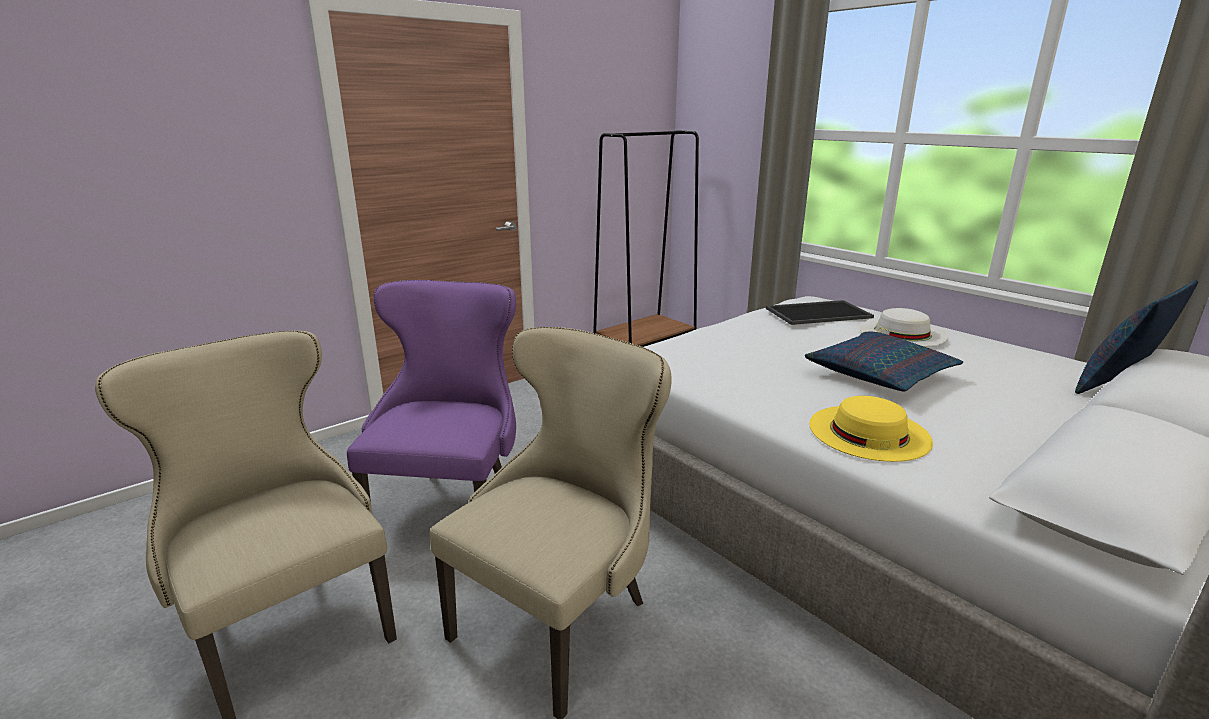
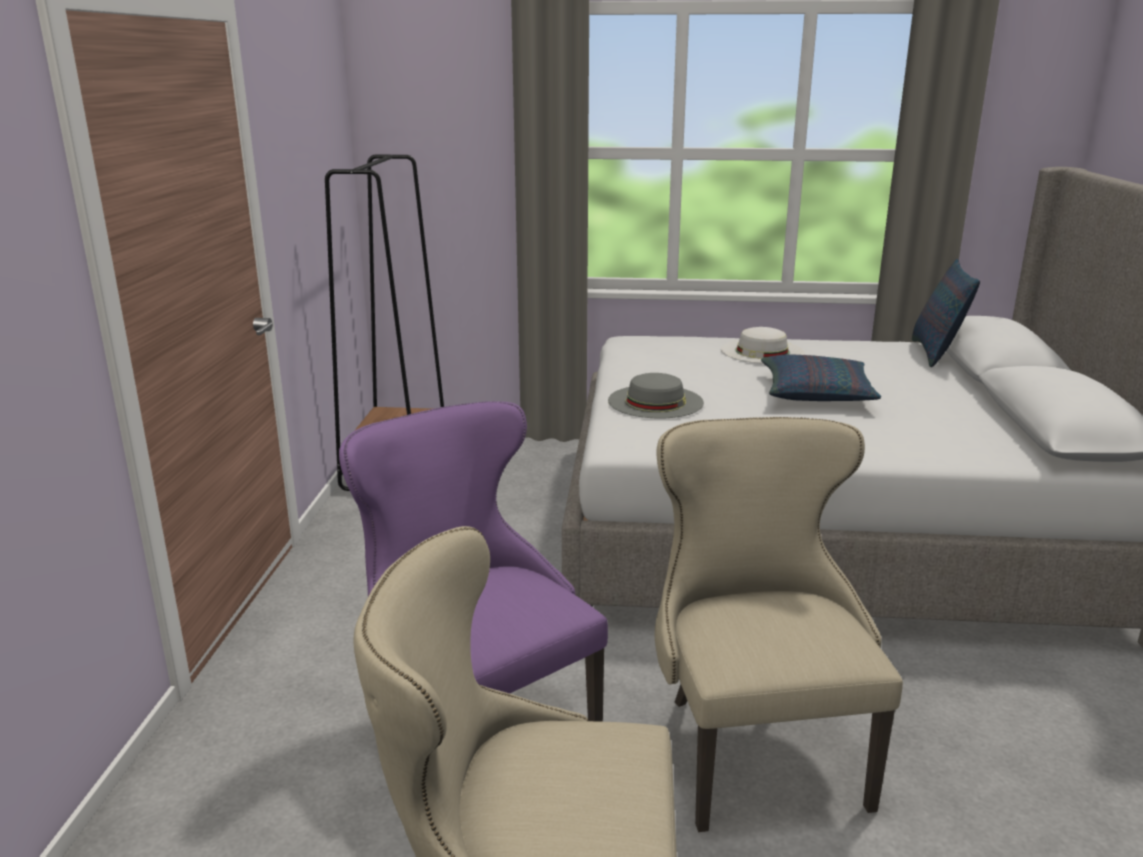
camera: 45 degrees left, 0 degrees up
tray [766,300,874,325] -> none
yellow hat [809,396,933,462] -> none
none -> grey hat [608,373,704,419]

